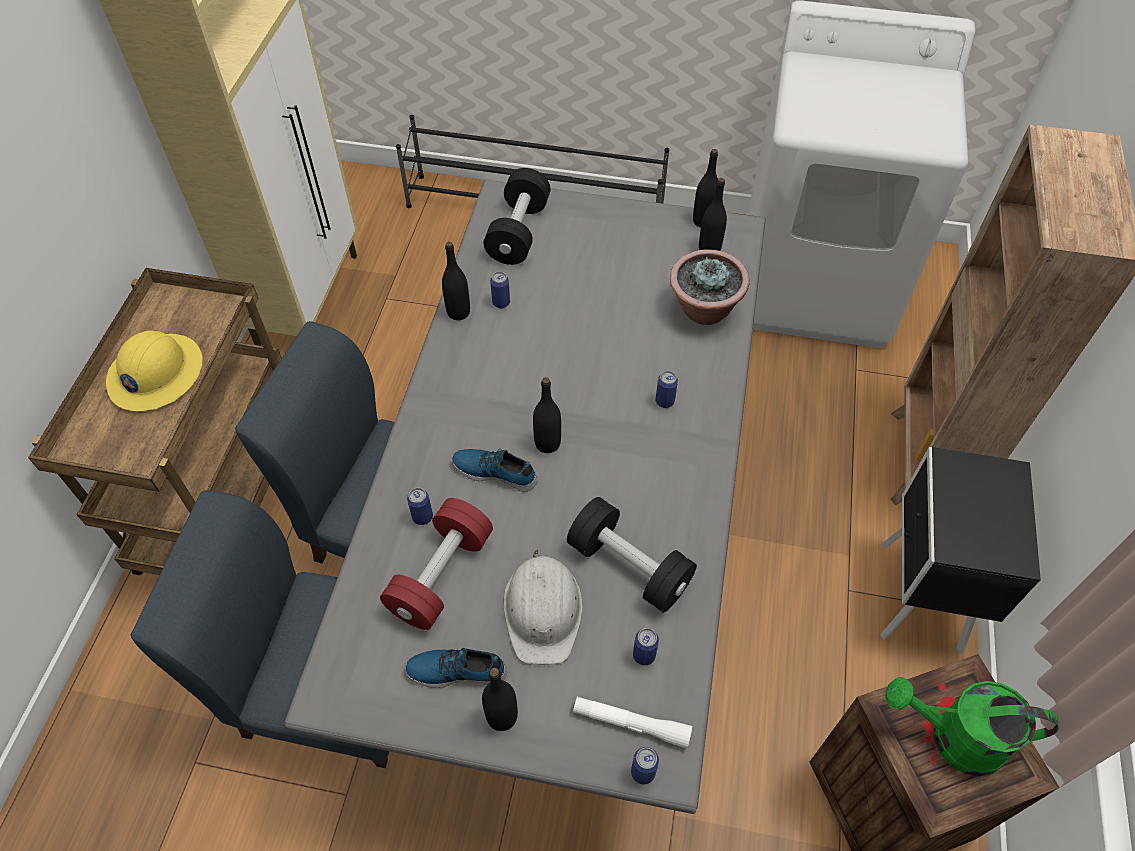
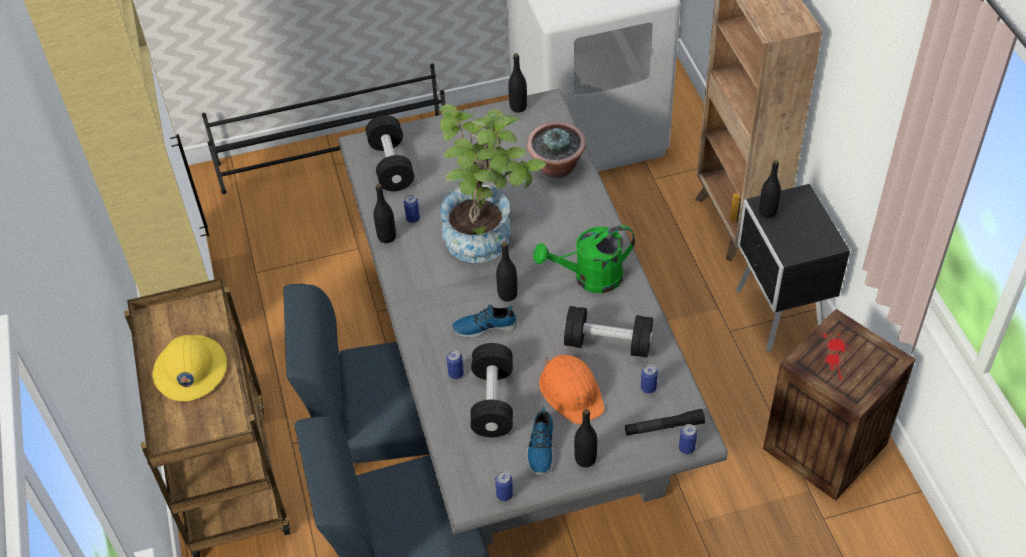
camera: 25 degrees left, 5 degrees down
red dumbbell [380,498,493,630] -> black dumbbell [470,343,513,437]
shoe [405,648,507,688] -> shoe turned 60 degrees counterclockwise [526,407,554,475]
white hard hat [504,549,583,665] -> orange hard hat [539,355,605,425]
white flashlight [573,696,692,749] -> black flashlight [625,409,705,436]
can [655,371,678,408] -> can moved to [495,471,513,501]
black bottle [699,178,727,251] -> black bottle moved to [759,160,781,218]
green watering can [885,677,1059,777] -> green watering can moved to [533,225,635,293]
none -> potted plant [440,104,546,263]

